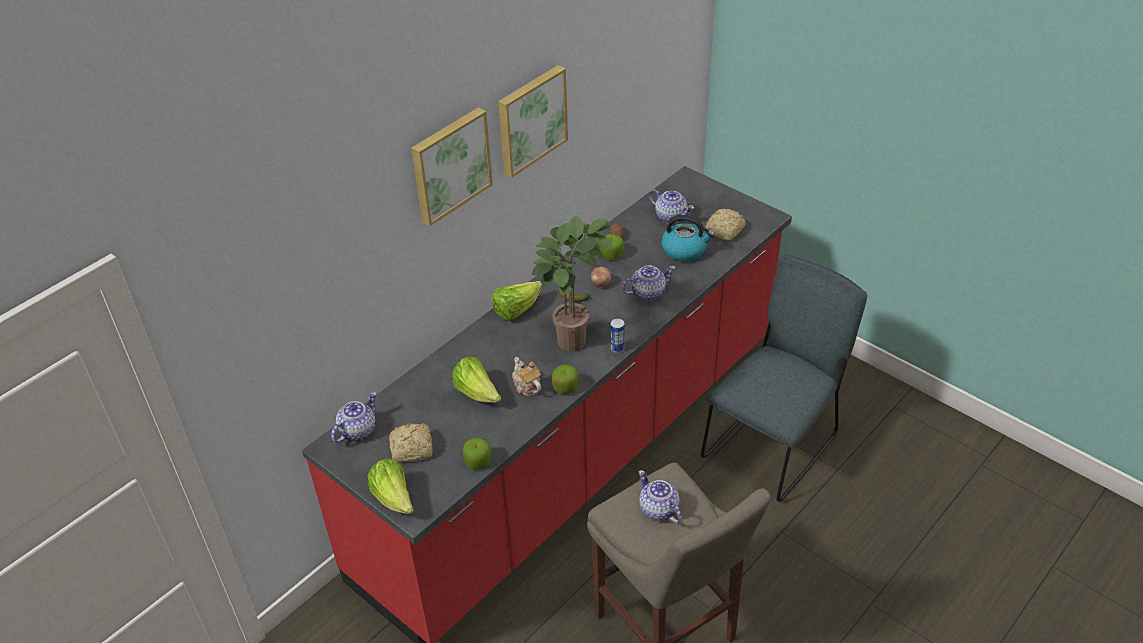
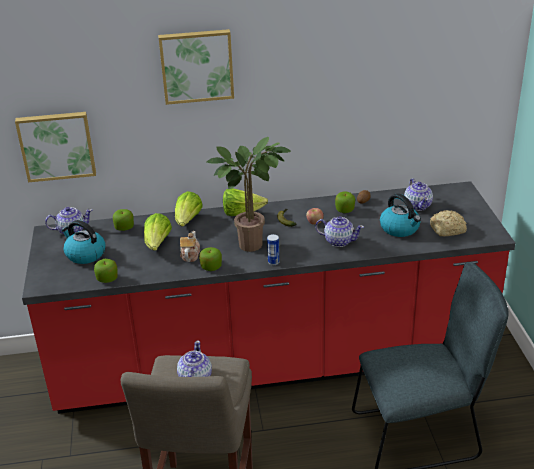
camera: 40 degrees right, 10 degrees down
lettuce [367,458,414,514] -> lettuce moved to [175,191,203,227]
bread [389,423,433,462] -> kettle [61,220,105,264]
picture [498,65,568,178] -> picture moved to [15,112,96,182]
none -> apple [113,209,134,231]

